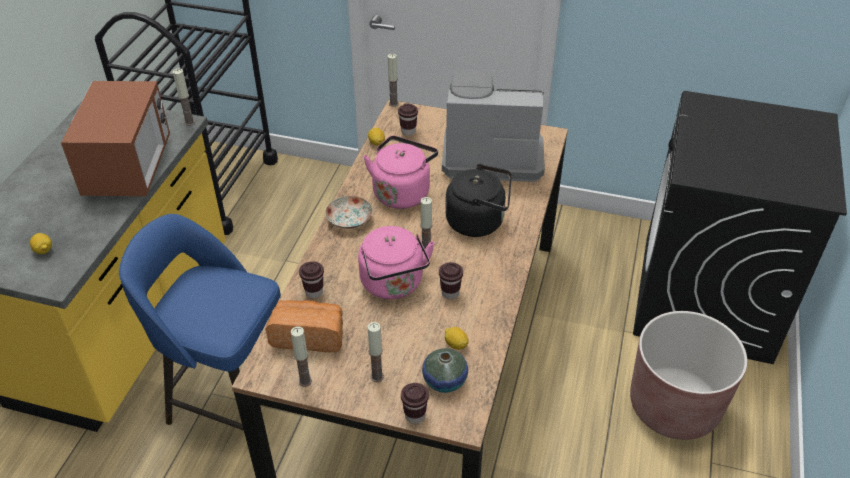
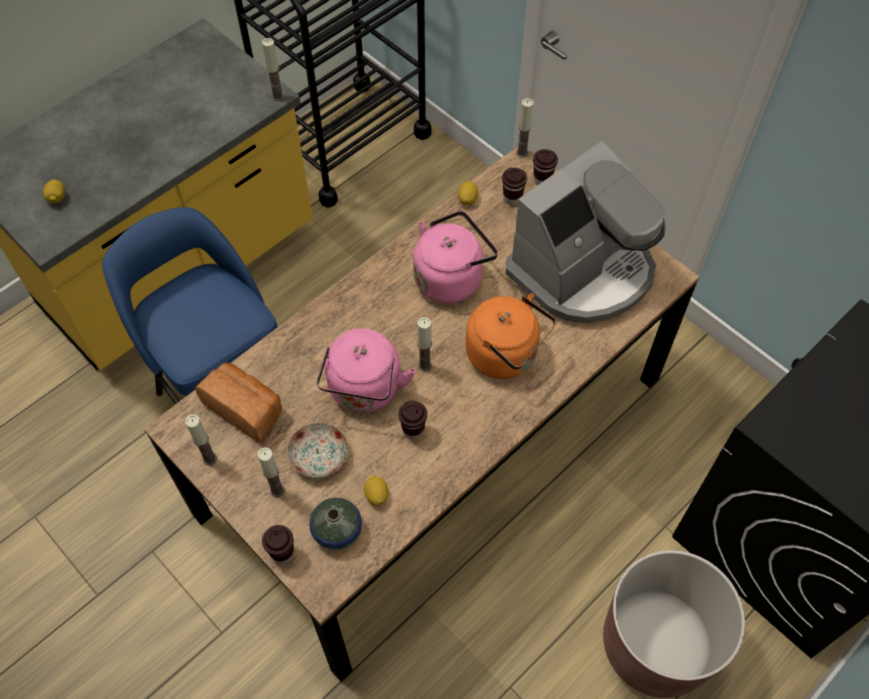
camera: 30 degrees right, 15 degrees up
microwave [61,81,170,196] -> none
brown cup [299,261,324,298] -> brown cup moved to [533,149,558,185]
plate [325,196,373,229] -> plate moved to [287,423,349,478]
coffee machine [442,70,545,182] -> coffee machine turned 105 degrees clockwise [506,141,666,324]
black kettle [445,164,512,237] -> orange kettle [466,293,556,379]

